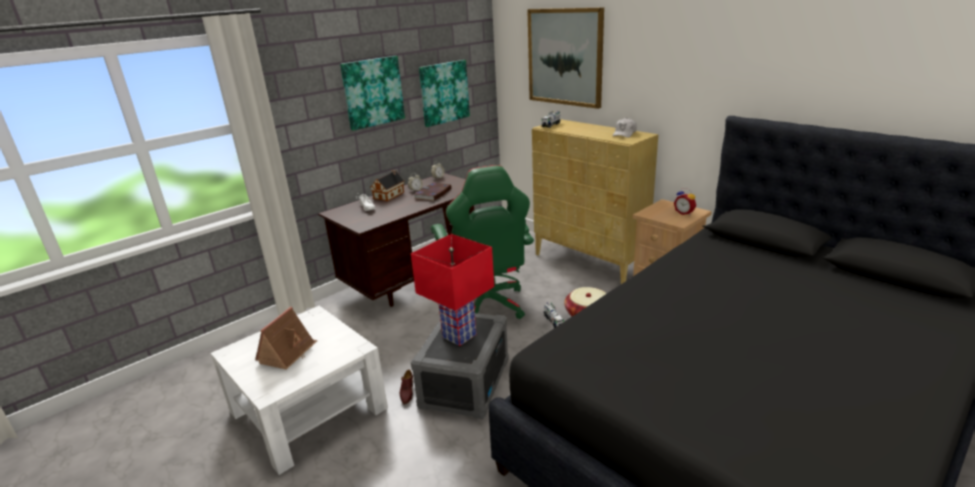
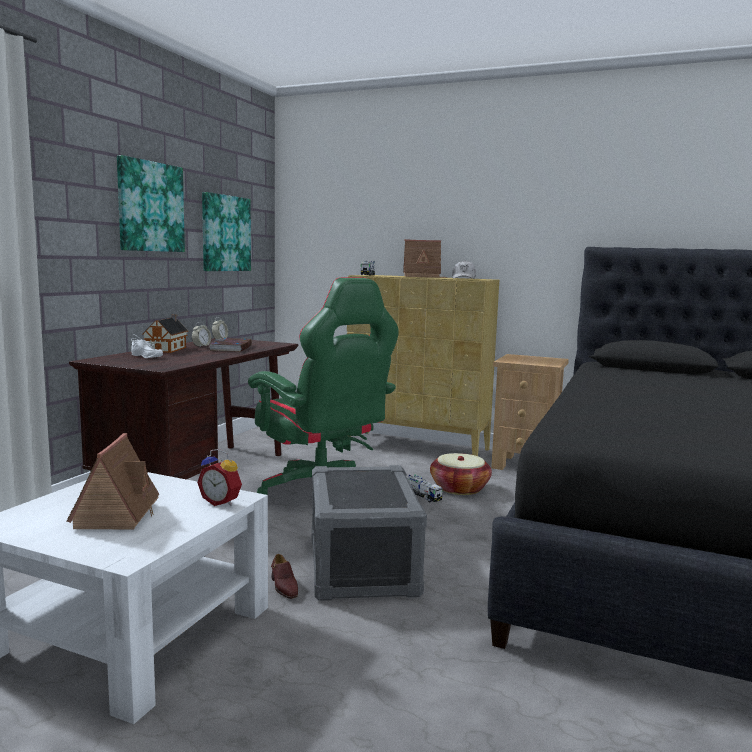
camera: 25 degrees left, 15 degrees down
red table lamp [411,234,494,346] -> none
picture [527,7,604,109] -> none
alarm clock [674,188,696,215] -> alarm clock moved to [197,449,242,506]
none -> toy house [403,239,448,278]

